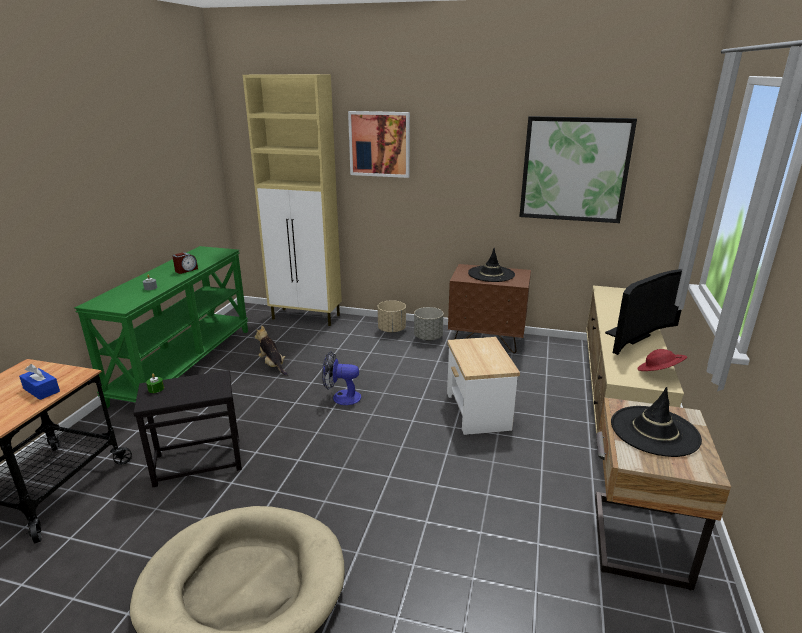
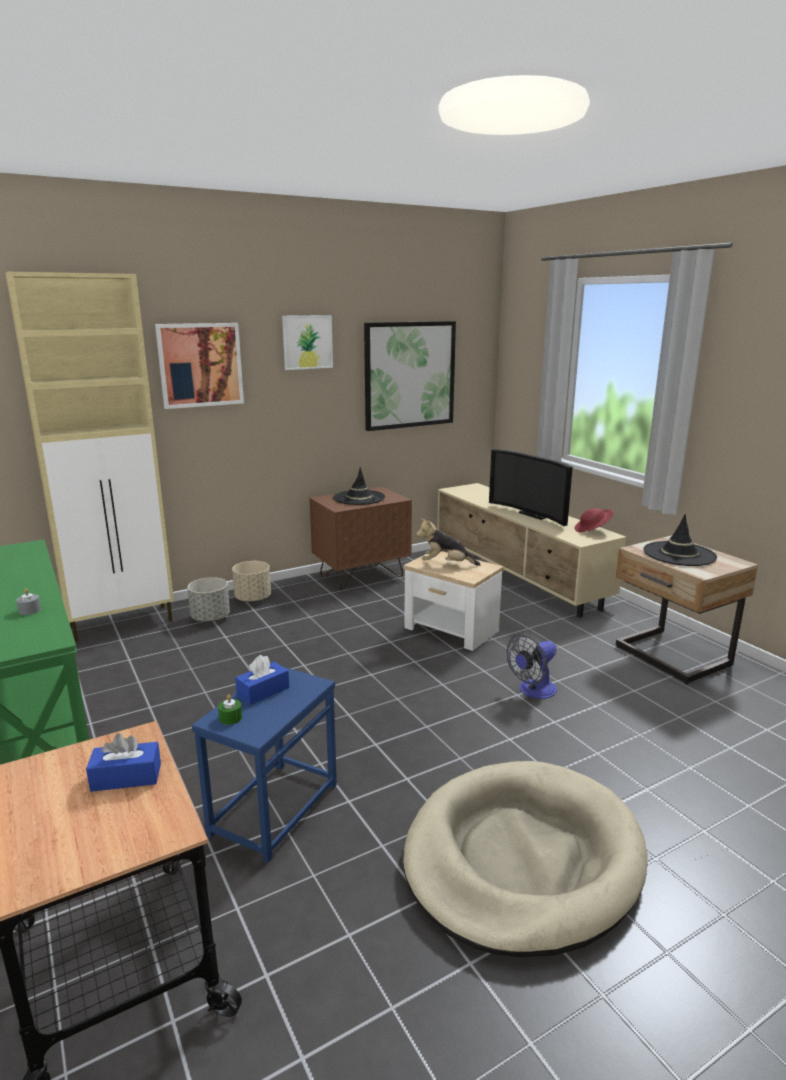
camera: 45 degrees left, 5 degrees down
black side table [133,370,242,487] -> blue side table [192,667,337,863]
alarm clock [172,253,198,274] -> none
plush toy [255,325,287,376] -> plush toy moved to [416,518,481,566]
fan [322,351,361,405] -> fan moved to [507,635,557,699]
grey planter [414,307,444,341] -> grey planter moved to [187,577,230,622]
television [605,269,682,355] -> television turned 135 degrees clockwise [489,449,573,526]
none -> blue tissue box [235,655,289,705]
none -> picture [282,315,333,370]

